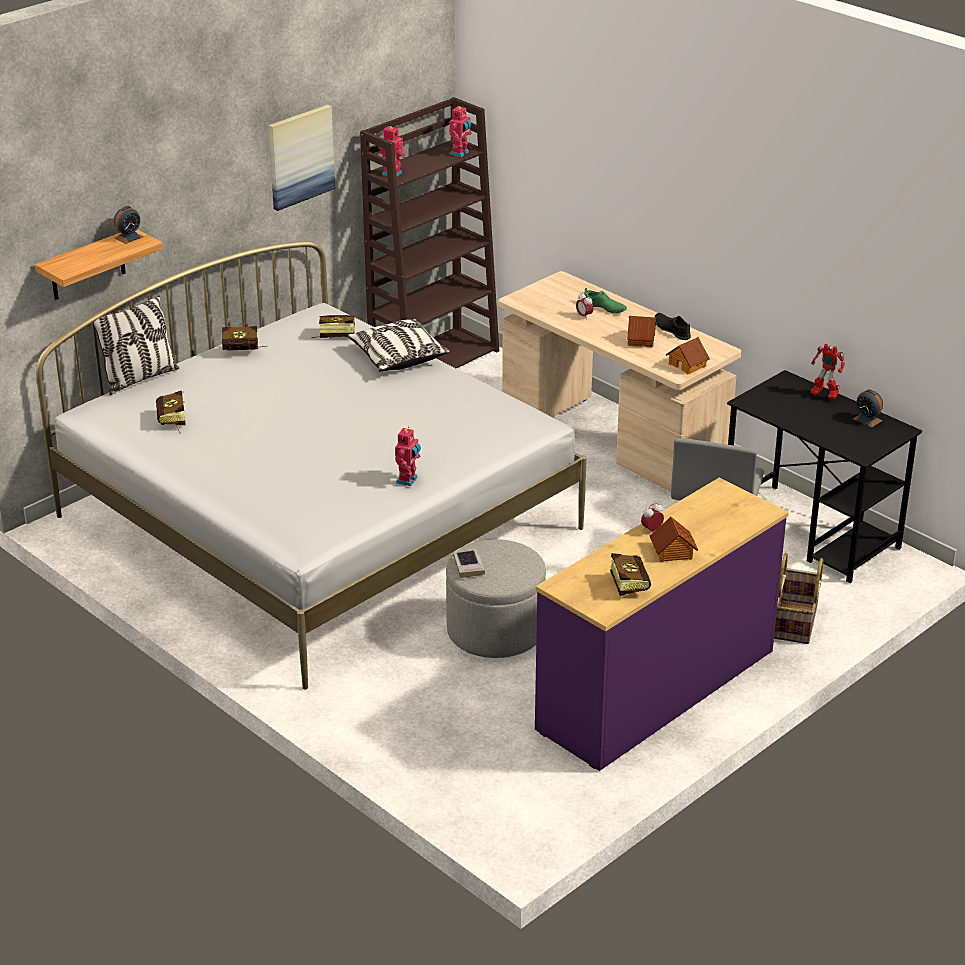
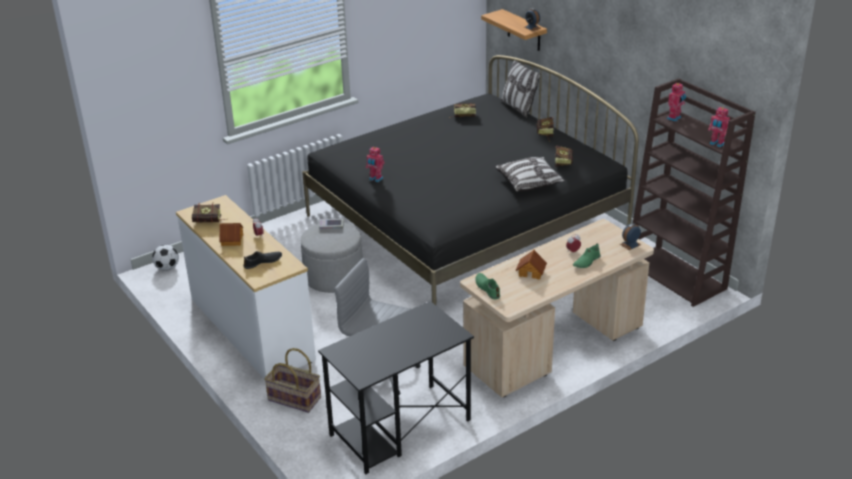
camera: 100 degrees right, 0 degrees up
white bed [36,241,587,690] -> black bed [302,55,639,305]
picture [268,105,335,211] -> none
purple dresser [535,478,789,771] -> white dresser [176,195,316,378]
black shoe [655,313,691,340] -> black shoe moved to [244,251,282,269]
toy house [666,337,710,374] -> green shoe [475,273,500,299]
toy robot [810,344,845,399] -> none
alarm clock [853,389,883,428] -> alarm clock moved to [620,223,641,250]
none -> football [152,245,179,271]

